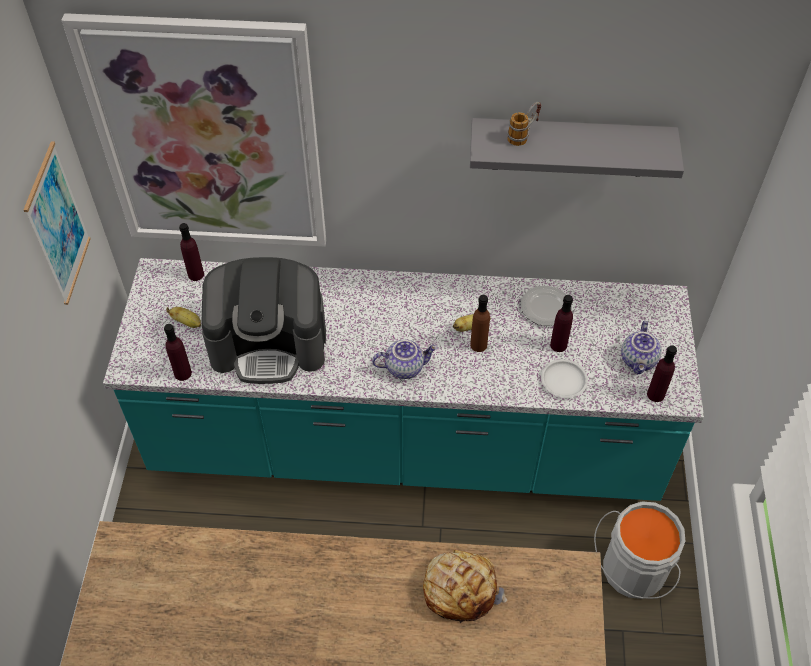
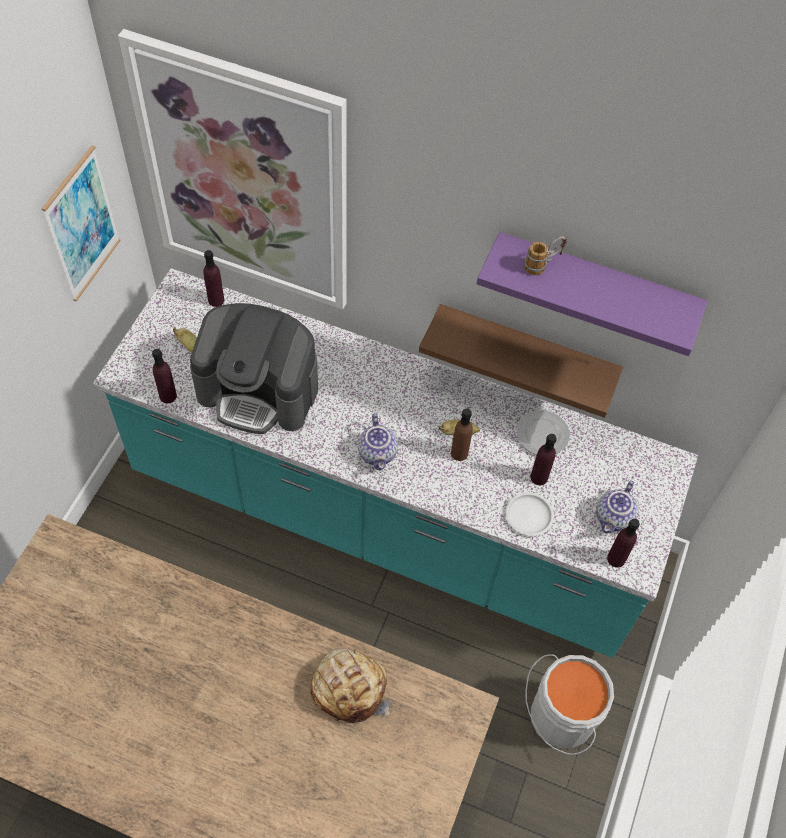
camera: 15 degrees right, 5 degrees up
teapot [372,340,438,379] -> teapot turned 75 degrees clockwise [358,413,398,470]
grey shelf [470,118,684,178] -> purple shelf [477,232,708,356]
none -> brown shelf [419,304,623,418]

